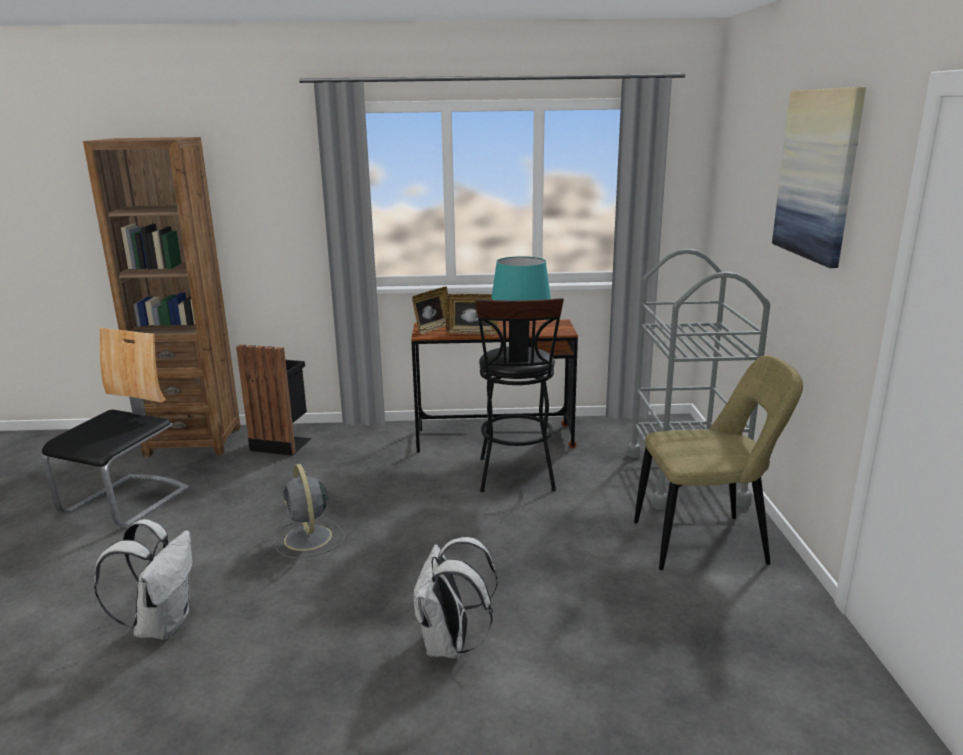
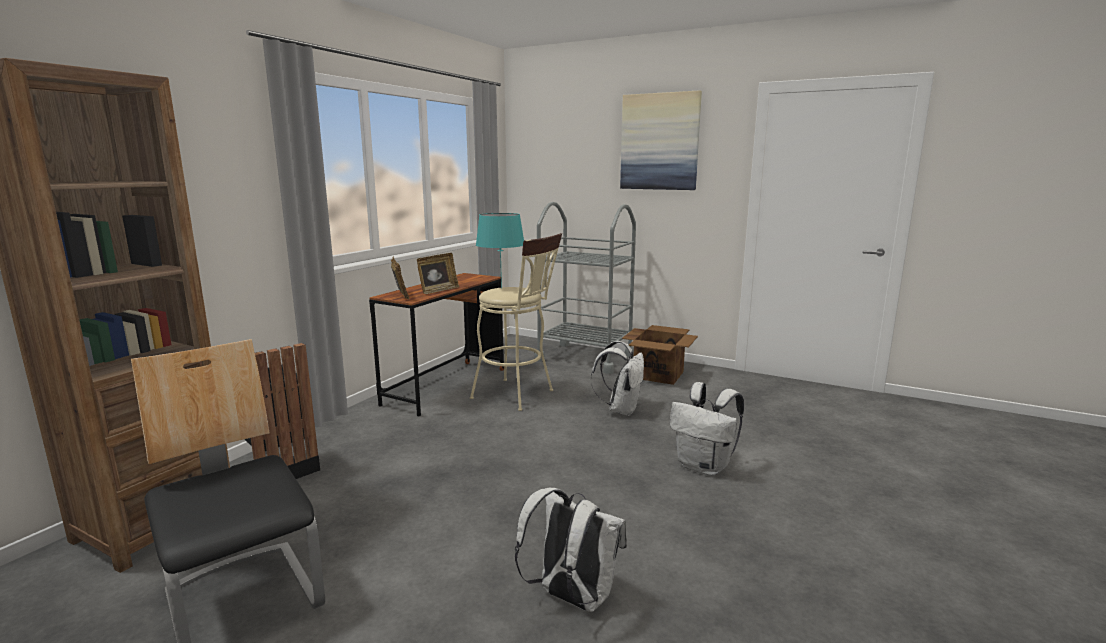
camera: 60 degrees left, 5 degrees down
grey fan [274,464,345,558] -> none
black stool [475,298,564,492] -> beige stool [470,233,562,411]
beige chair [634,355,803,570] -> cardboard box [622,325,698,385]
none -> white backpack [591,341,644,416]

